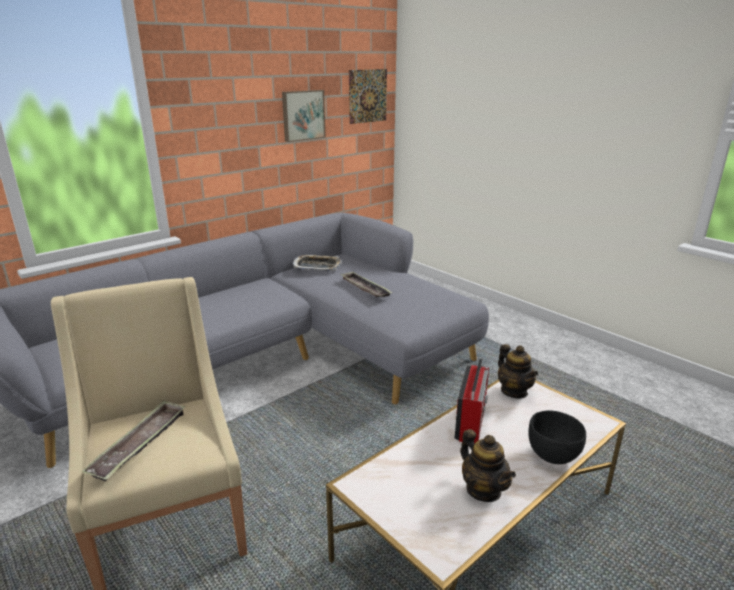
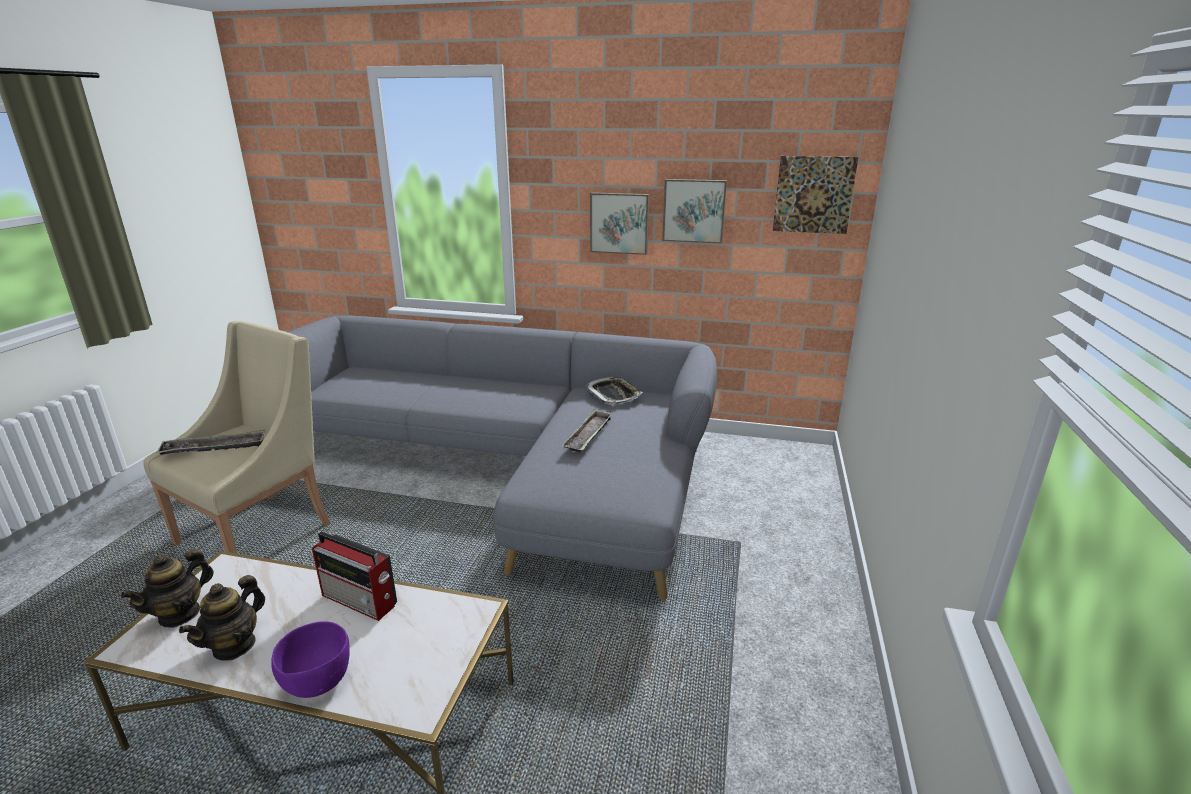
camera: 55 degrees right, 0 degrees up
radio [454,359,489,444] -> radio turned 45 degrees clockwise [312,532,397,621]
teapot [498,344,538,399] -> teapot moved to [121,549,214,628]
black bowl [528,410,586,464] -> purple bowl [271,621,350,698]
none -> picture [590,192,649,255]

